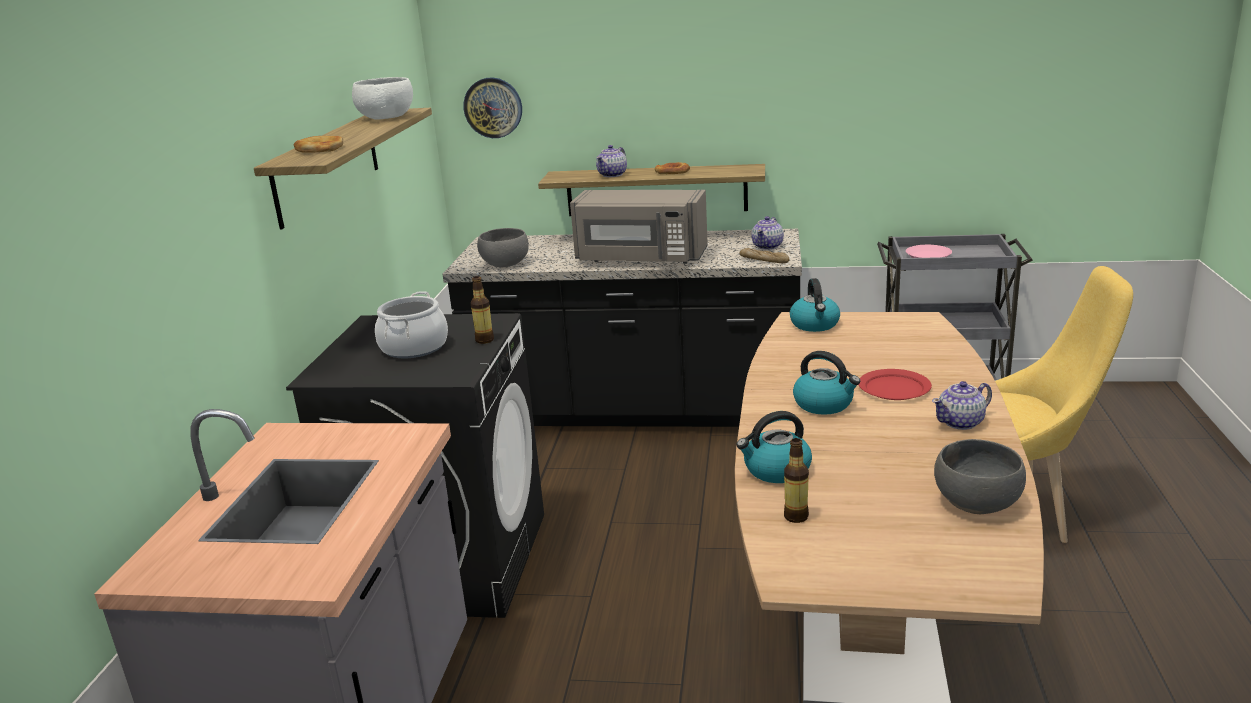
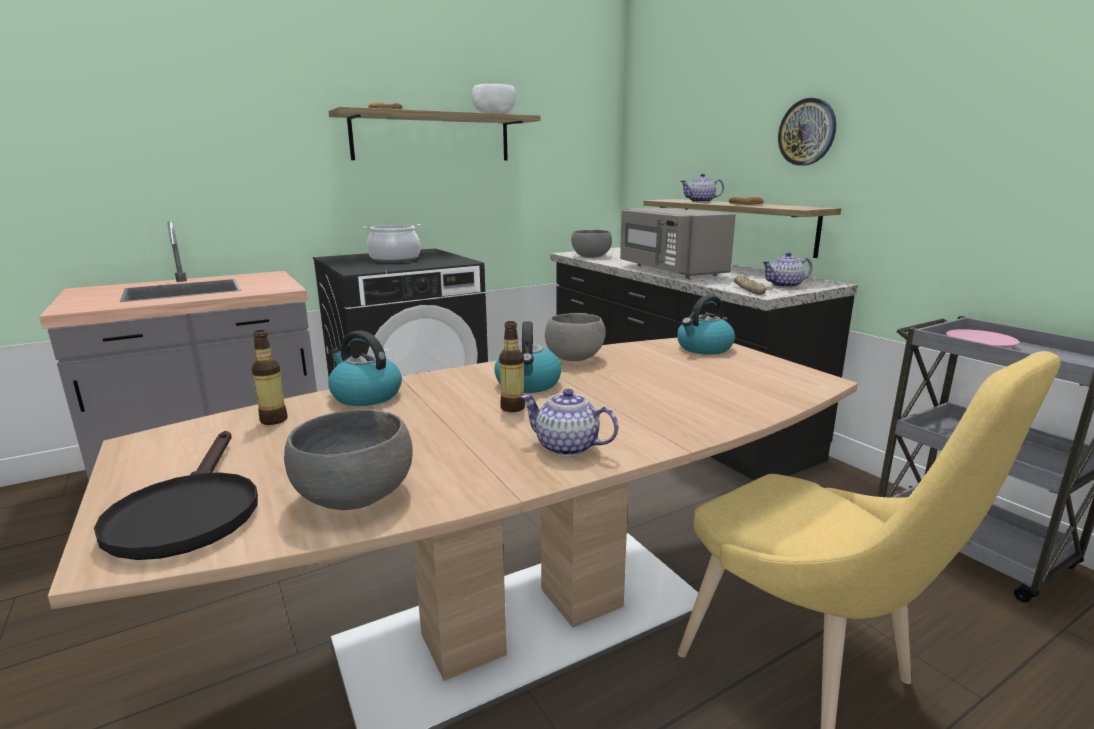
camera: 50 degrees right, 5 degrees down
wall clock [463,77,522,138] -> wall clock moved to [778,98,836,166]
bottle [471,276,494,344] -> bottle moved to [499,321,525,412]
red plate [859,369,932,400] -> none
none -> black frying pan [94,431,258,560]
none -> grey bowl [545,313,606,361]

